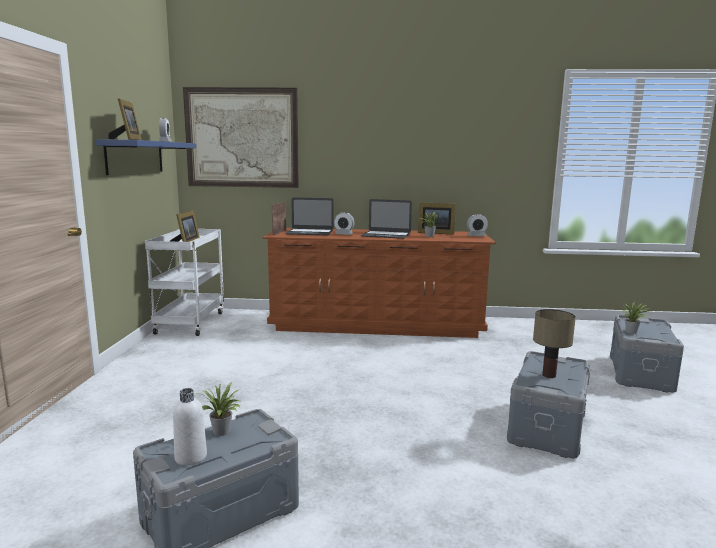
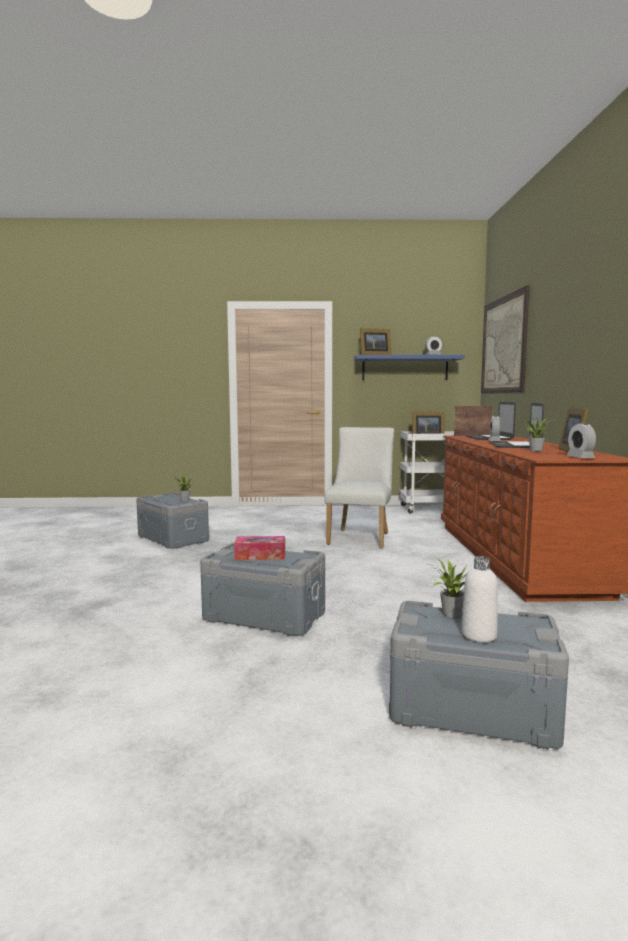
camera: 85 degrees right, 5 degrees down
white bottle [173,388,207,465] -> white bottle moved to [461,556,498,642]
table lamp [533,309,576,378] -> tissue box [234,536,285,560]
none -> white chair [324,427,394,549]

